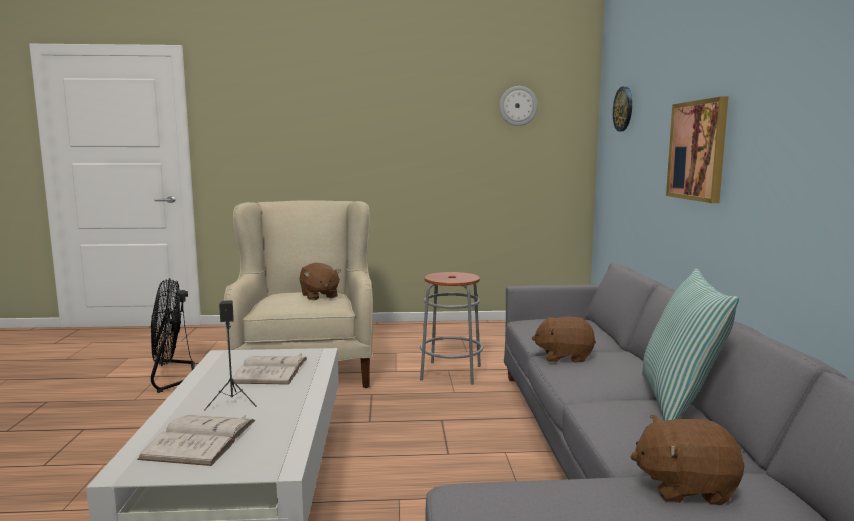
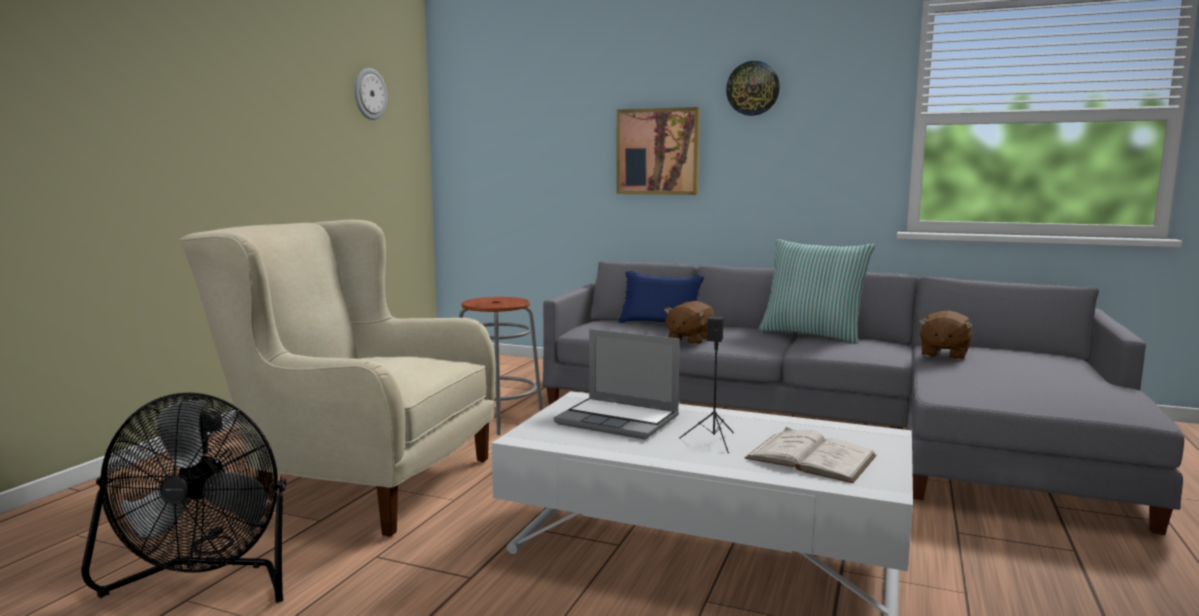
camera: 65 degrees left, 0 degrees up
white book [232,353,307,385] -> laptop [554,329,680,439]
brown plush toy [299,263,341,300] -> none
wall clock [613,86,632,131] -> wall clock moved to [726,61,780,116]
none -> blue pillow [619,271,704,323]

